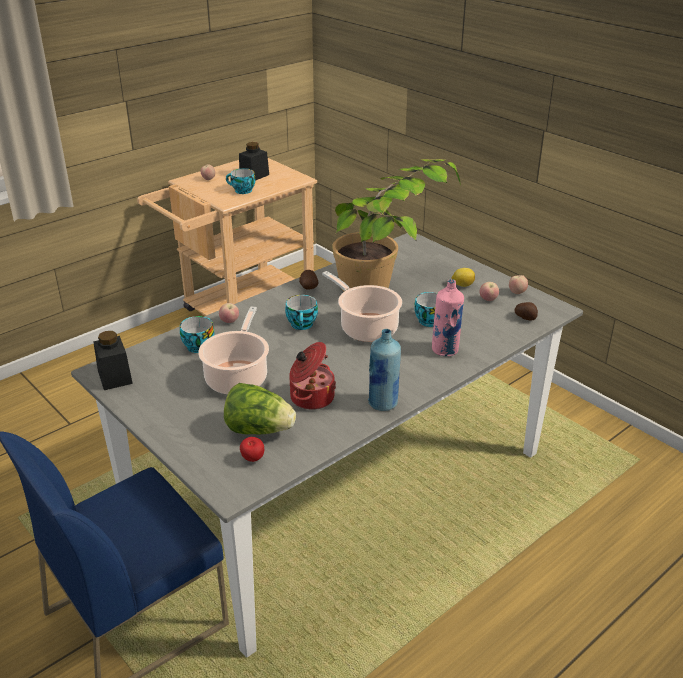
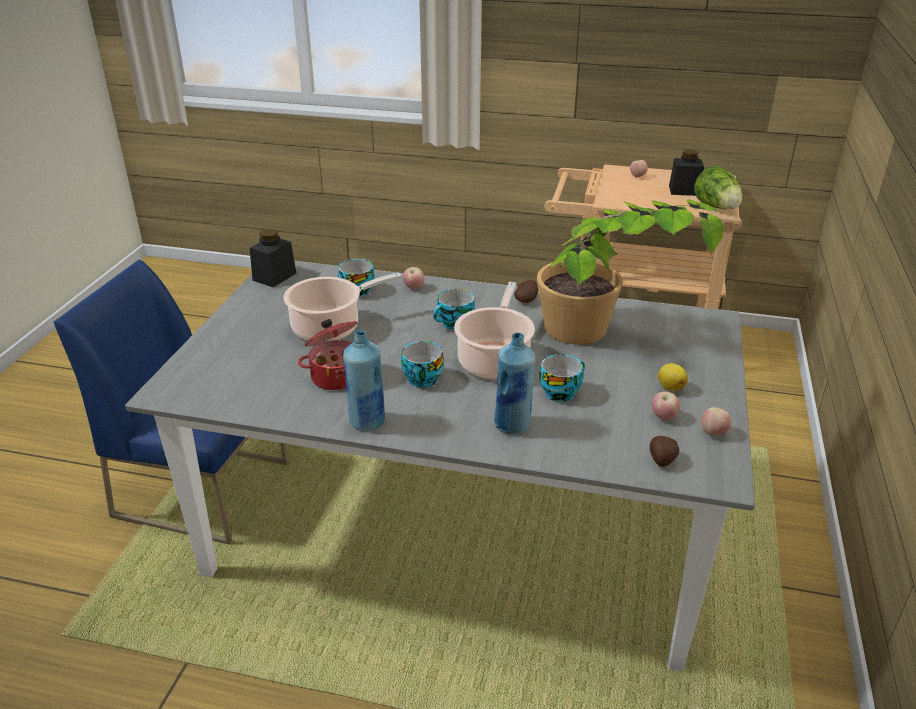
camera: 55 degrees right, 0 degrees up
lettuce [224,383,296,434] -> lettuce moved to [694,166,742,209]
cup [226,168,255,194] -> cup moved to [401,341,444,388]
apple [240,437,264,462] -> none
pink bottle [432,279,464,356] -> blue bottle [494,333,535,435]

